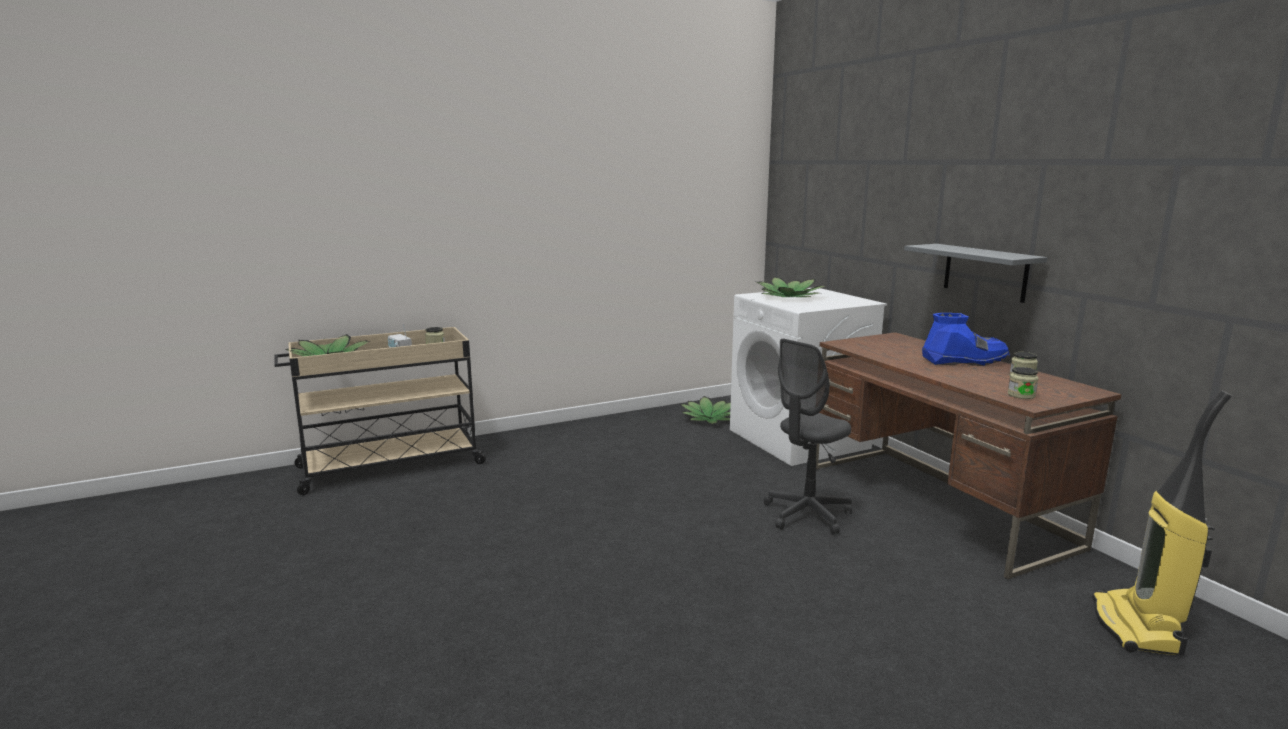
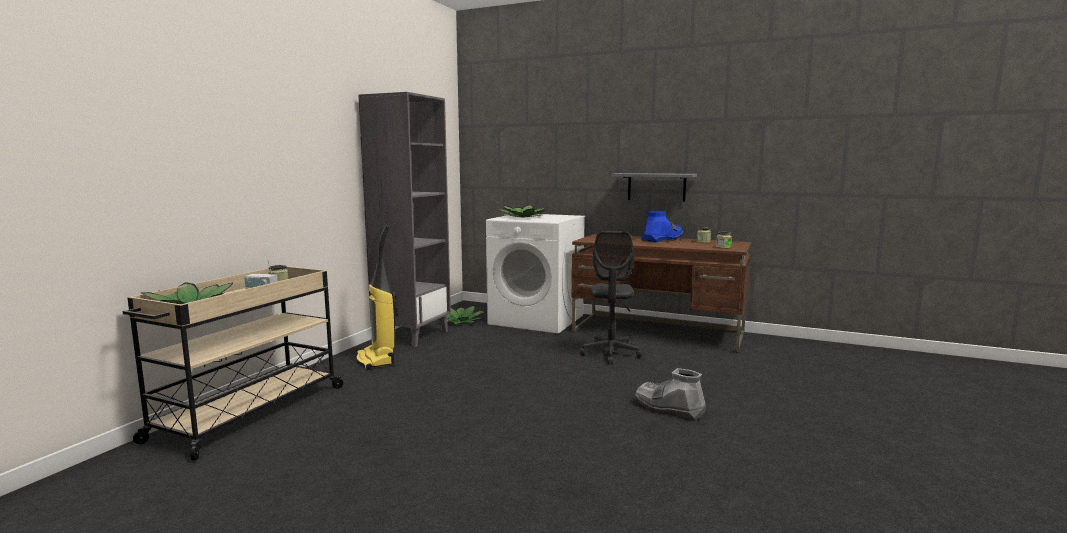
camera: 40 degrees left, 5 degrees down
vacuum cleaner [1092,390,1232,655] -> vacuum cleaner moved to [356,226,398,370]
none -> grey bookcase [358,92,451,347]
none -> grey boot [634,368,706,421]

